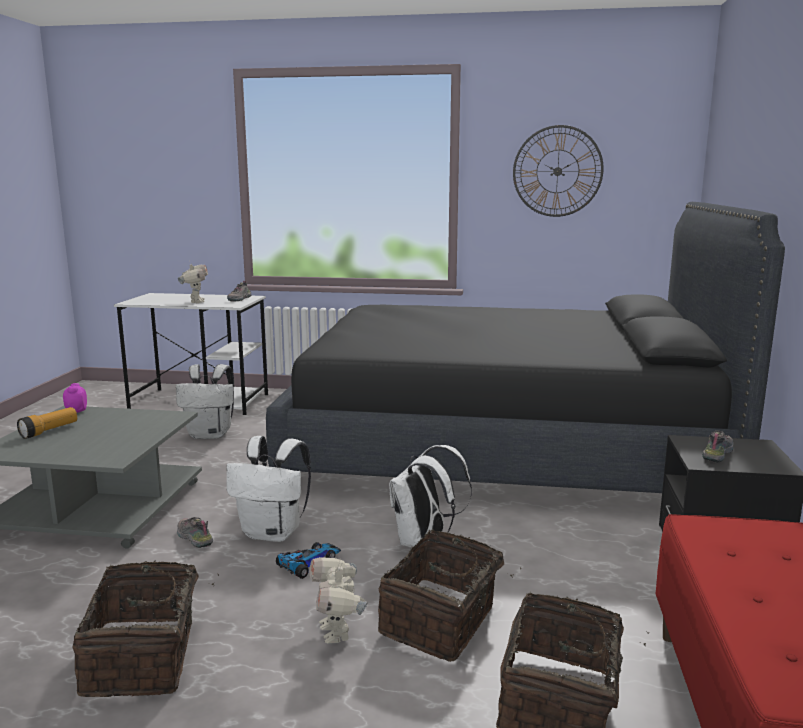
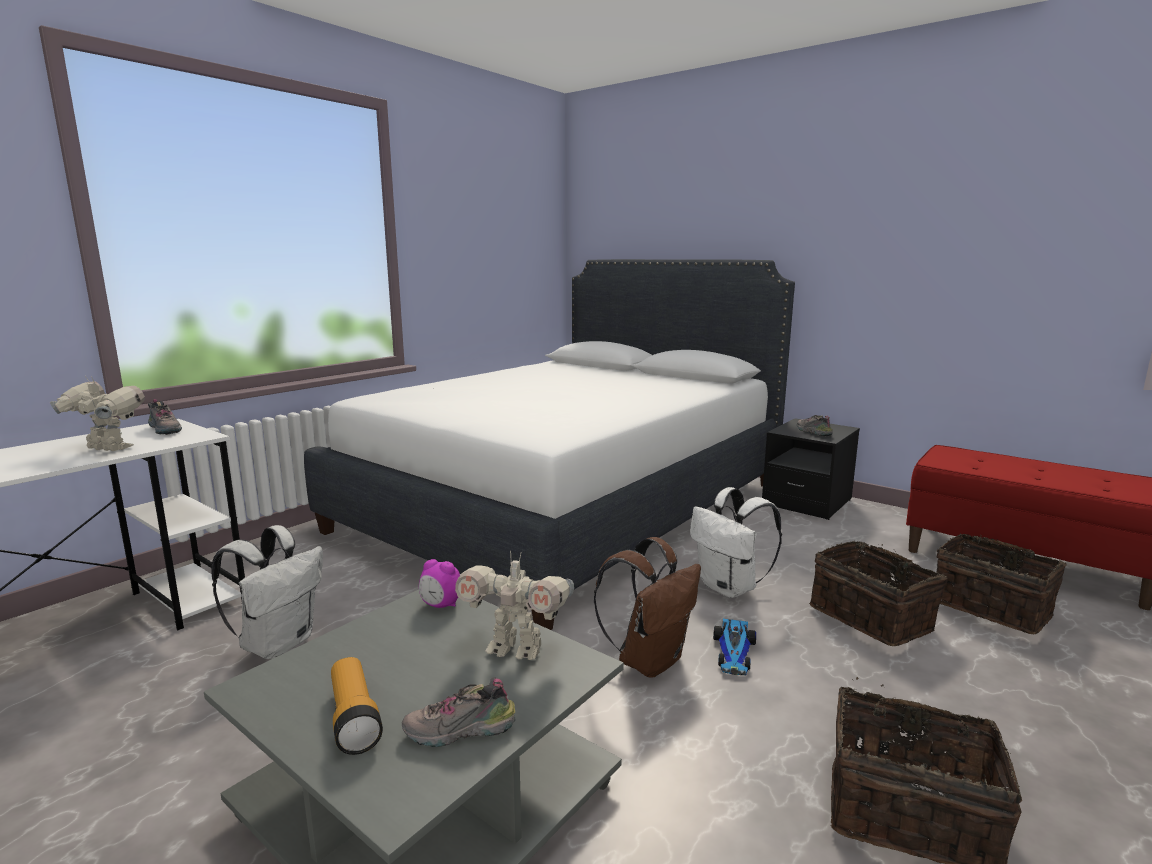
camera: 60 degrees left, 0 degrees up
alarm clock [63,383,87,413] -> alarm clock moved to [419,559,460,608]
shoe [177,517,213,548] -> shoe moved to [401,677,515,747]
white backpack [226,436,311,542] -> brown backpack [594,537,701,678]
black bed [266,202,785,493] -> white bed [304,259,795,630]
toy car [276,542,341,579] -> toy car turned 150 degrees counterclockwise [713,619,756,675]
toy robot [310,557,368,644] -> toy robot moved to [455,551,574,660]
wall clock [513,125,604,217] -> none

